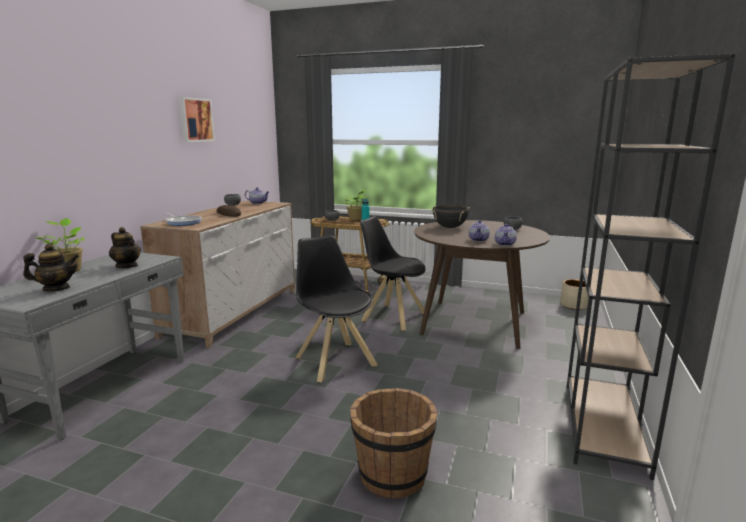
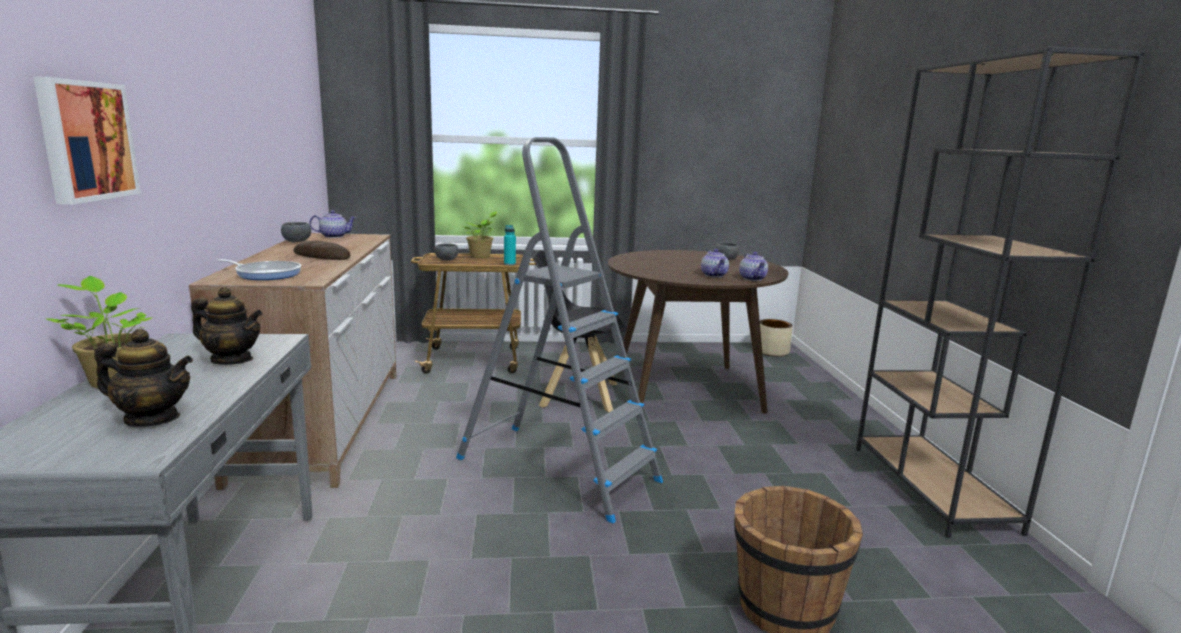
camera: 25 degrees left, 0 degrees up
teapot [23,244,79,292] -> teapot turned 45 degrees clockwise [94,329,193,427]
picture [179,97,215,142] -> picture moved to [33,76,141,205]
black chair [295,235,378,383] -> grey step ladder [456,137,663,523]
black cooking pot [431,205,470,228] -> none

